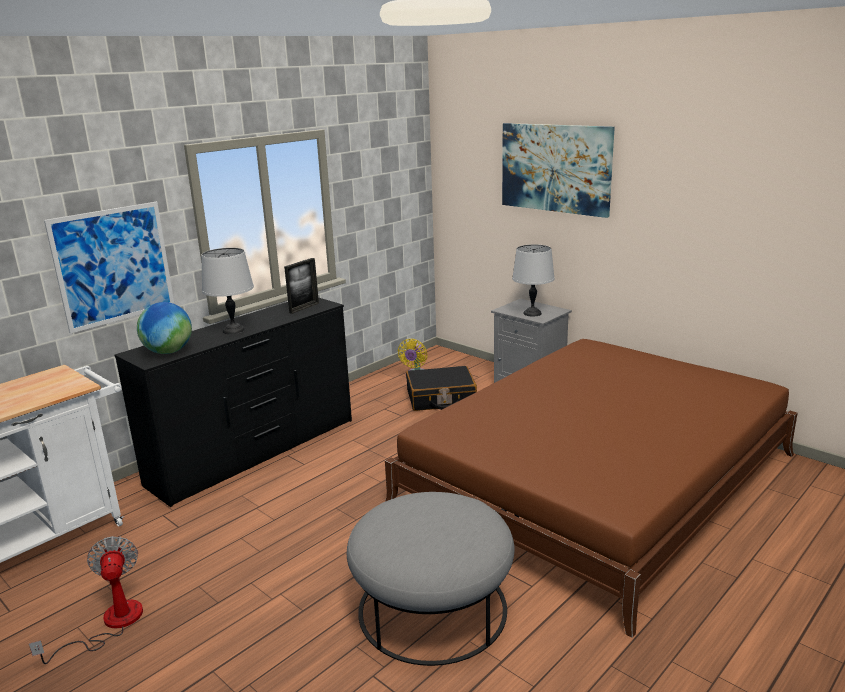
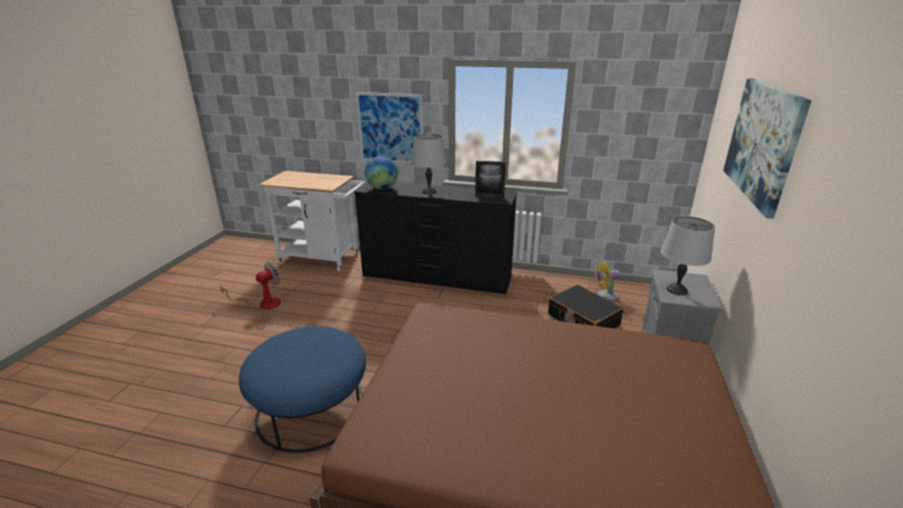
camera: 60 degrees right, 5 degrees up
grey ottoman [347,492,515,666] -> blue ottoman [239,326,366,453]

